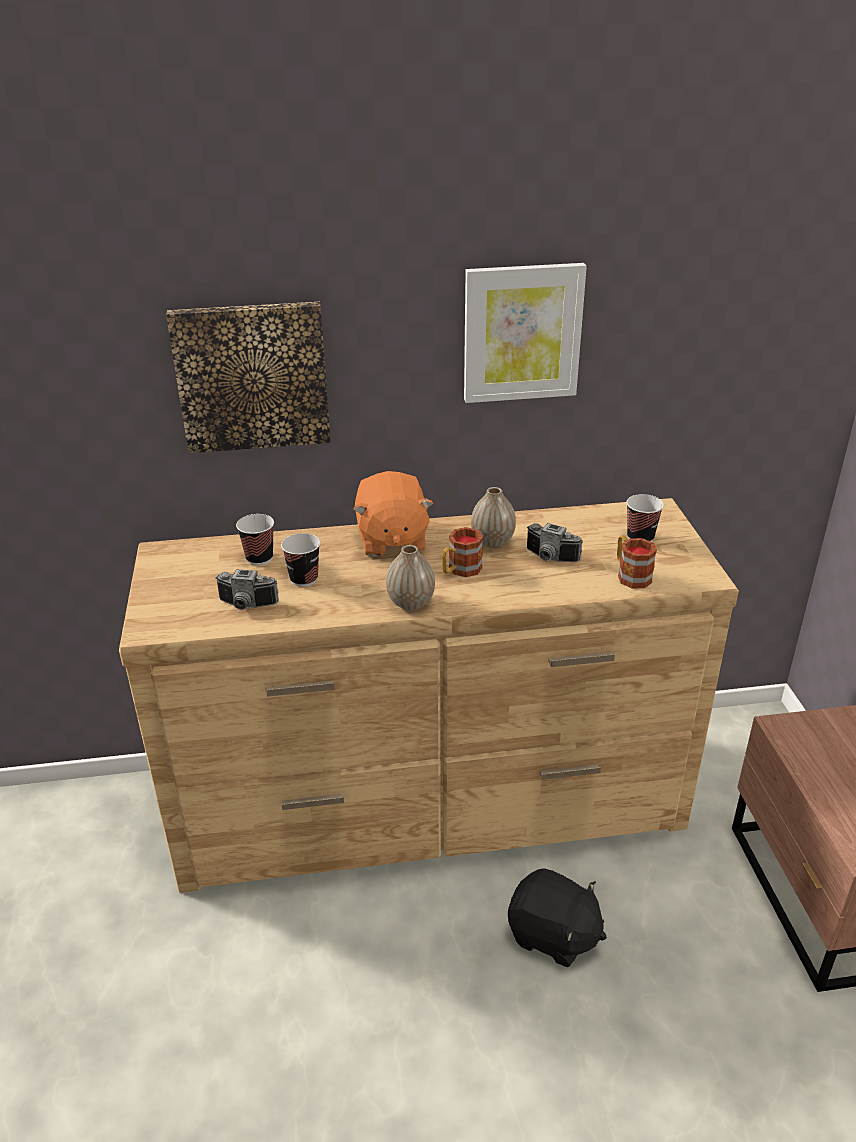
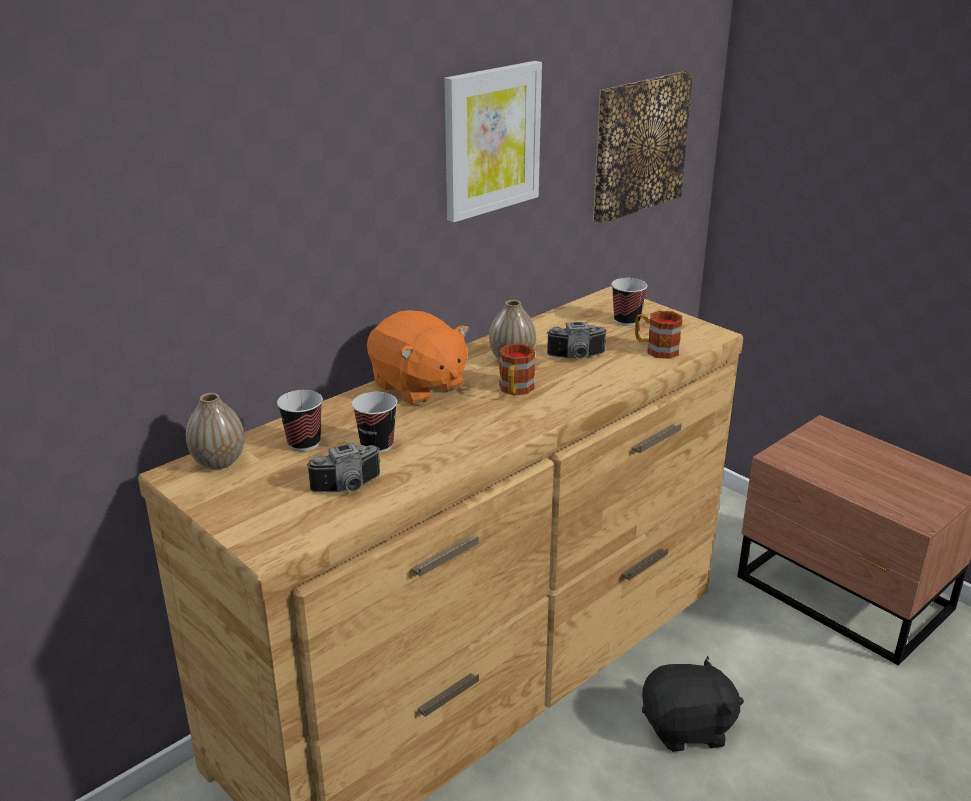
camera: 35 degrees left, 5 degrees down
picture [166,302,331,453] -> picture moved to [593,71,693,223]
vase [386,545,435,610] -> vase moved to [186,393,245,469]

